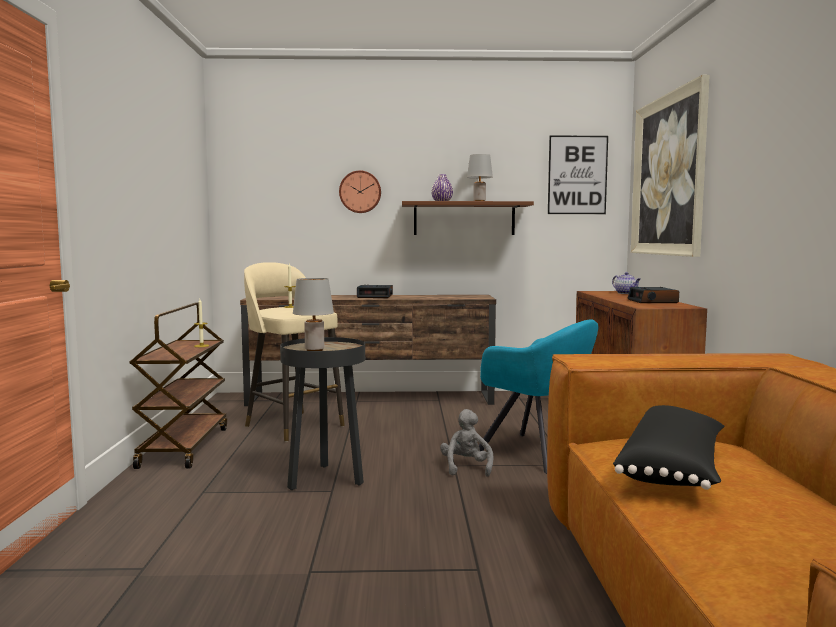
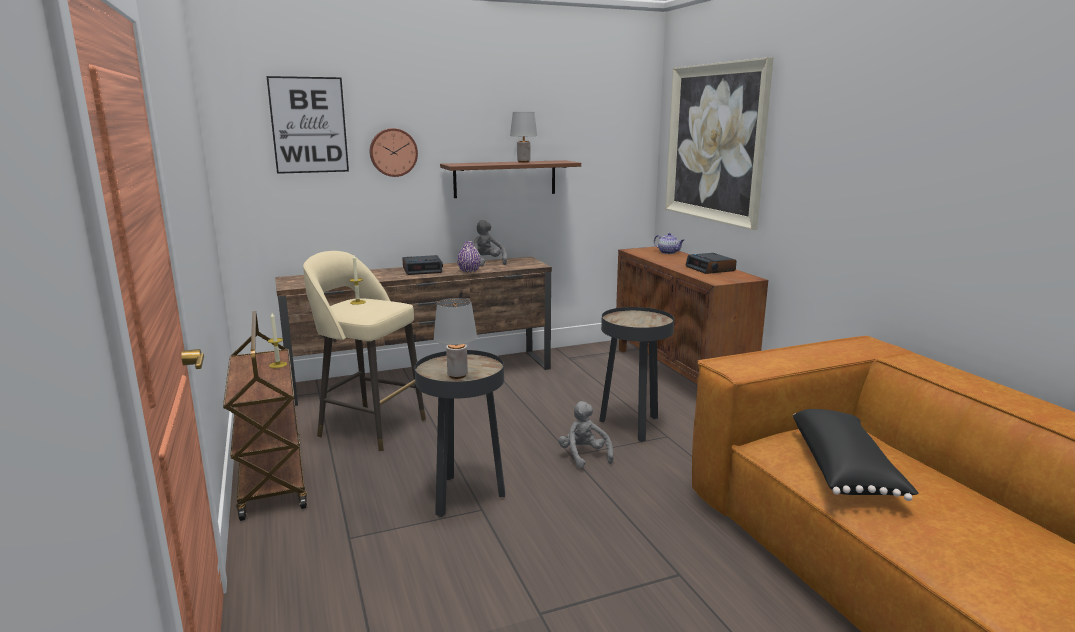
camera: 20 degrees left, 10 degrees up
purple vase [431,174,453,201] -> purple vase moved to [457,241,481,272]
turquoise armchair [478,319,599,474] -> black side table [599,307,674,442]
picture [548,136,608,214] -> picture moved to [266,76,349,174]
none -> grey plush toy [473,220,507,266]

